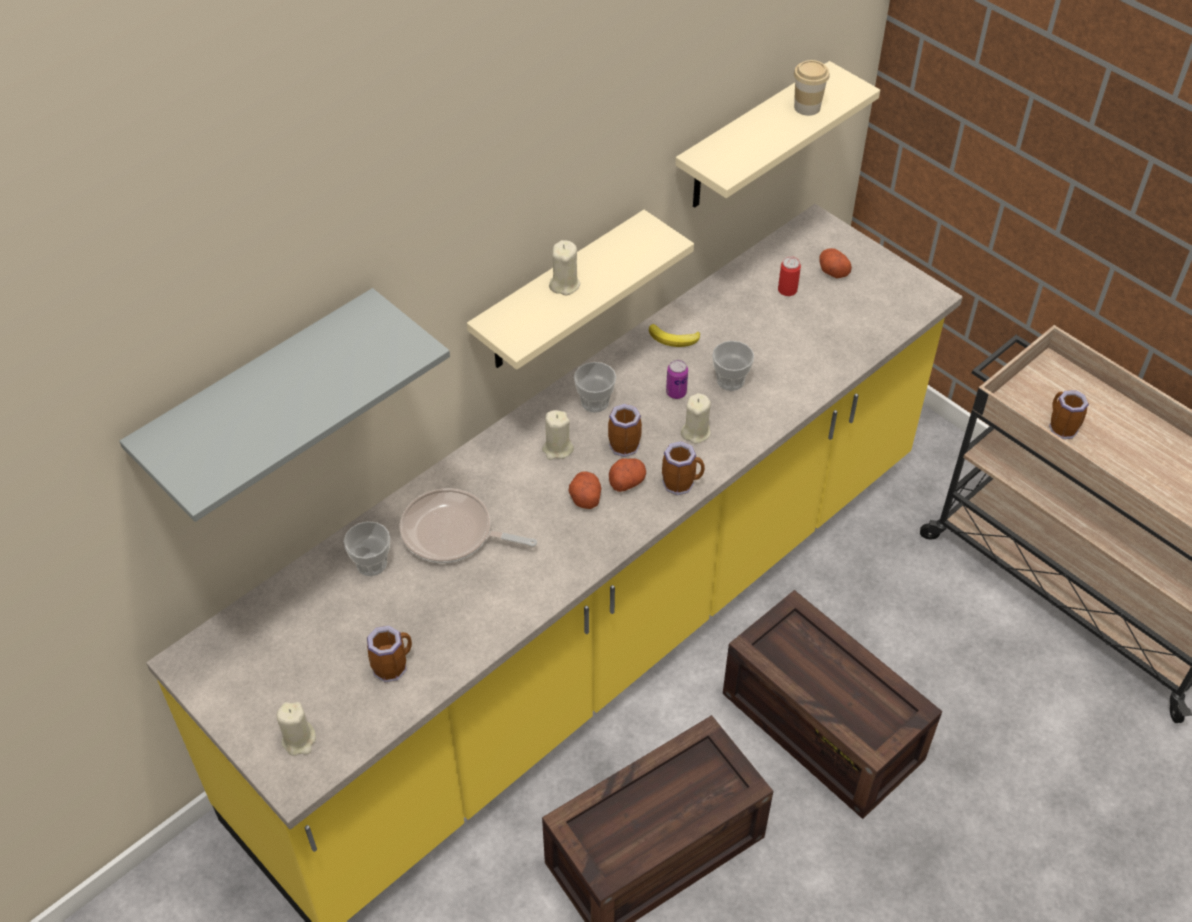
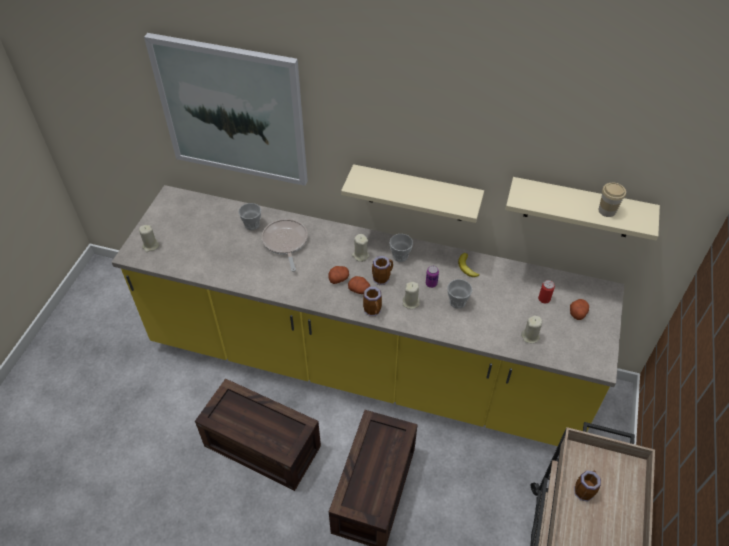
camera: 60 degrees right, 0 degrees up
grey shelf [119,288,450,522] -> picture [144,33,308,186]
mug [367,626,412,683] -> none
beige candle [549,240,581,295] -> beige candle moved to [521,316,542,344]

